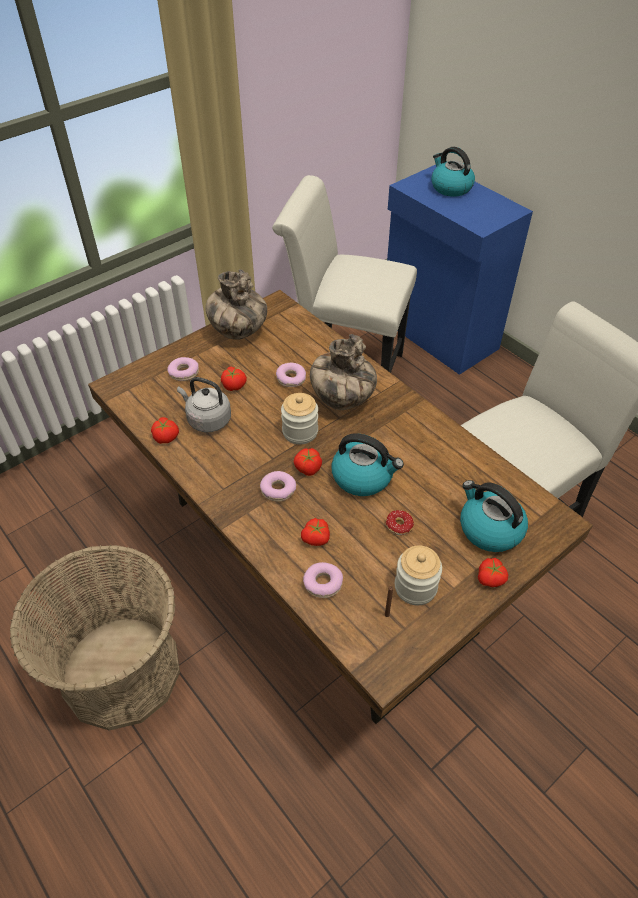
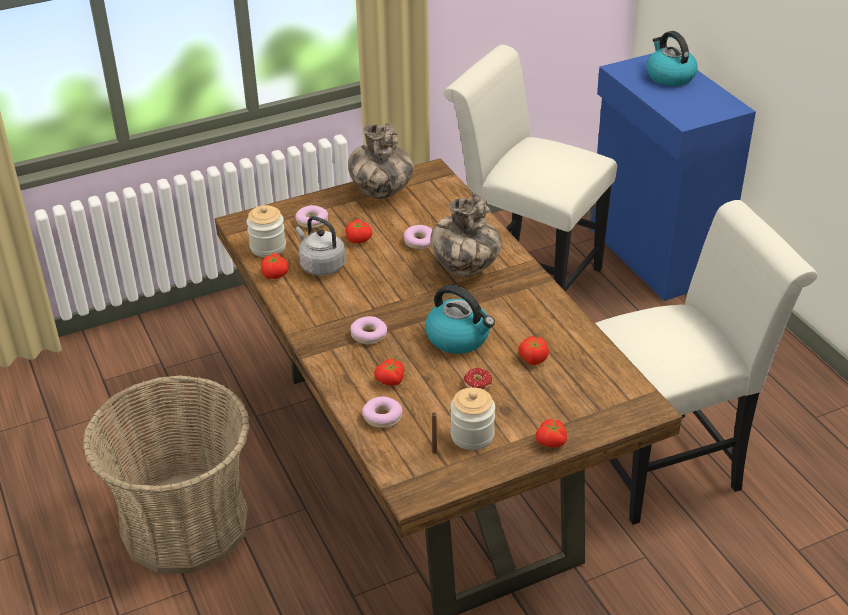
camera: 15 degrees right, 10 degrees down
jar [281,393,318,444] -> jar moved to [247,205,286,257]
tomato [293,448,322,476] -> tomato moved to [518,336,549,365]
kettle [460,480,528,552] -> none

